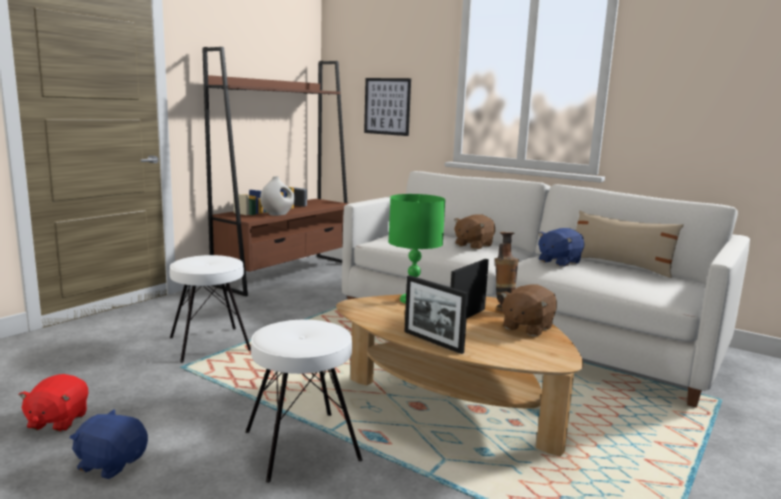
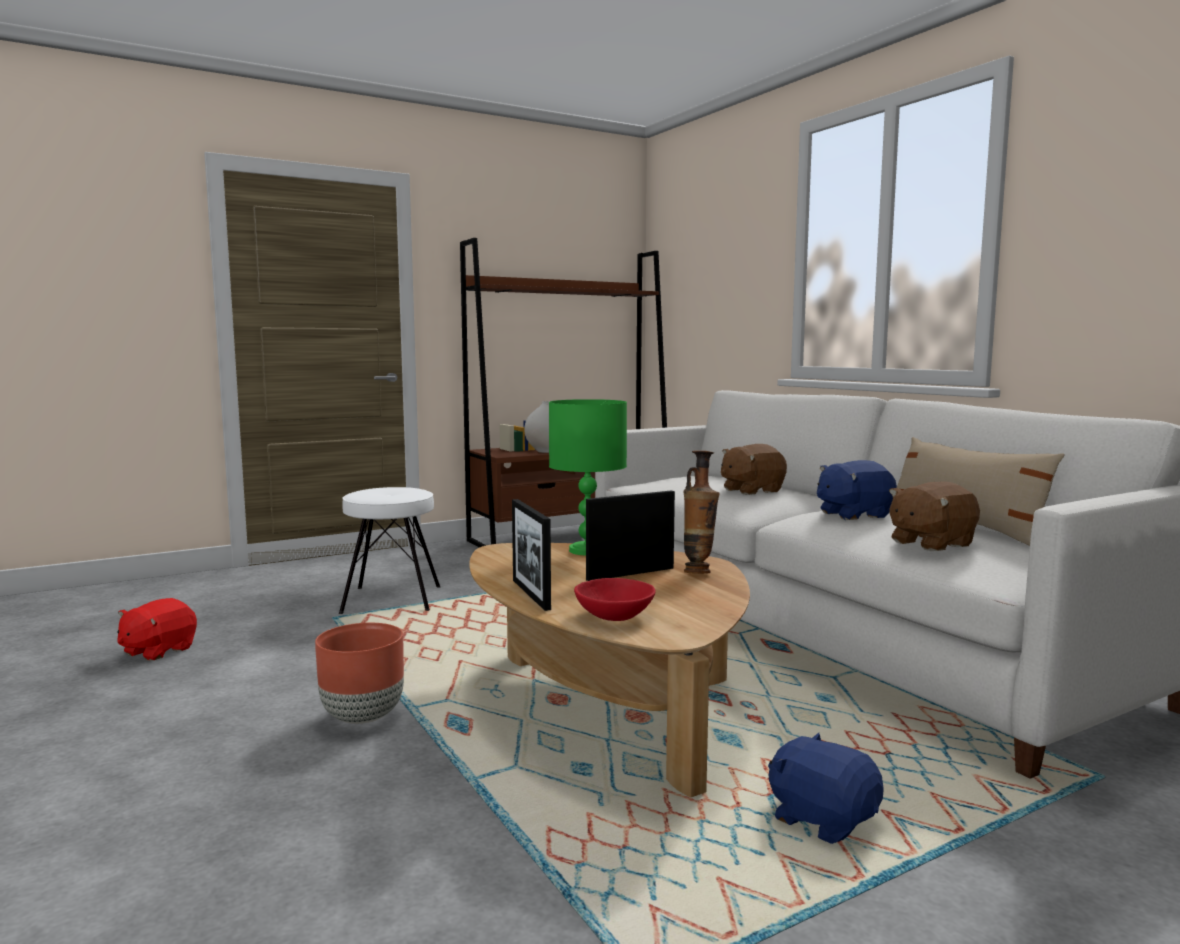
camera: 25 degrees right, 5 degrees down
blue plush toy [70,410,148,479] -> blue plush toy moved to [768,733,884,844]
white stool [246,319,362,483] -> brown planter [315,623,404,724]
picture [364,78,411,136] -> none
brown plush toy [501,284,557,337] -> brown plush toy moved to [889,481,980,551]
none -> red bowl [574,578,656,621]

